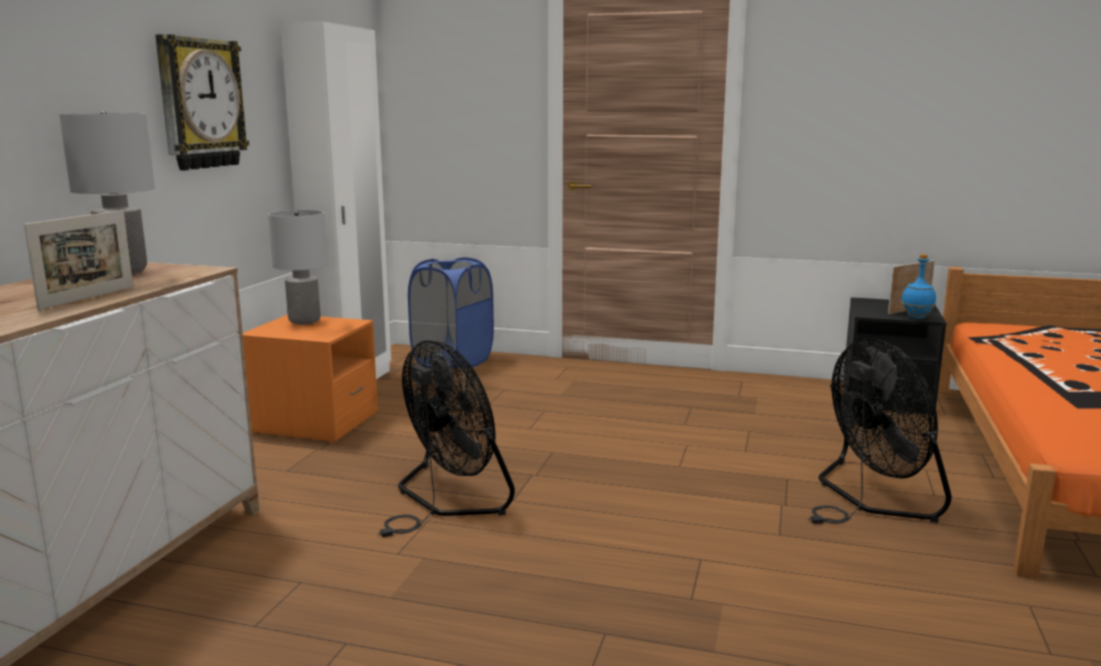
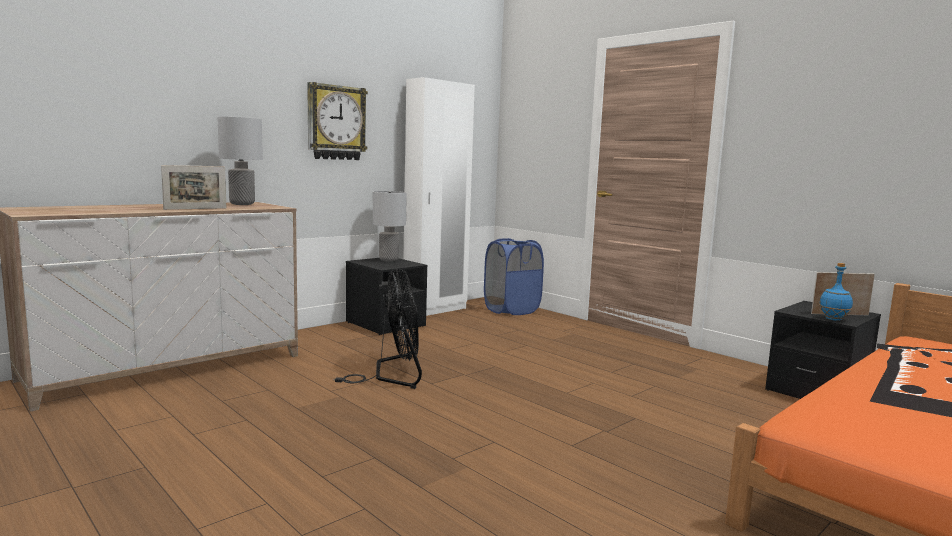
camera: 30 degrees right, 5 degrees down
orange nightstand [243,315,378,443] -> black nightstand [346,258,428,335]
black fan [808,338,952,524] -> none

